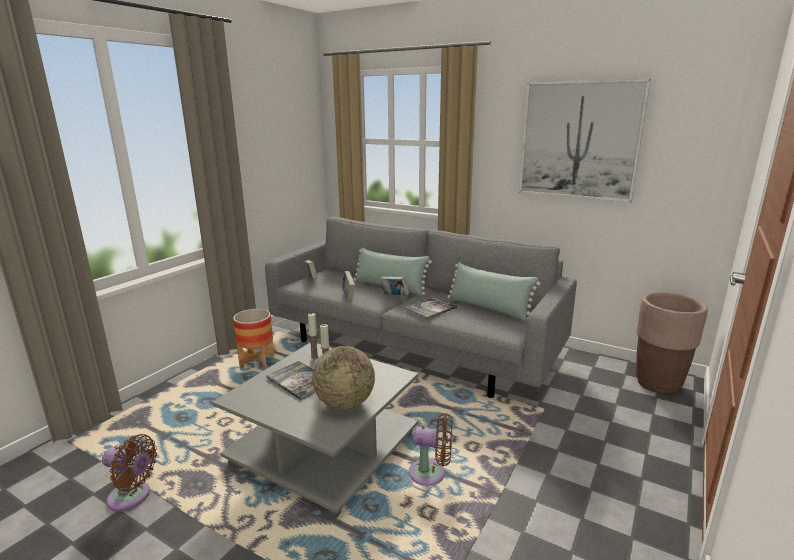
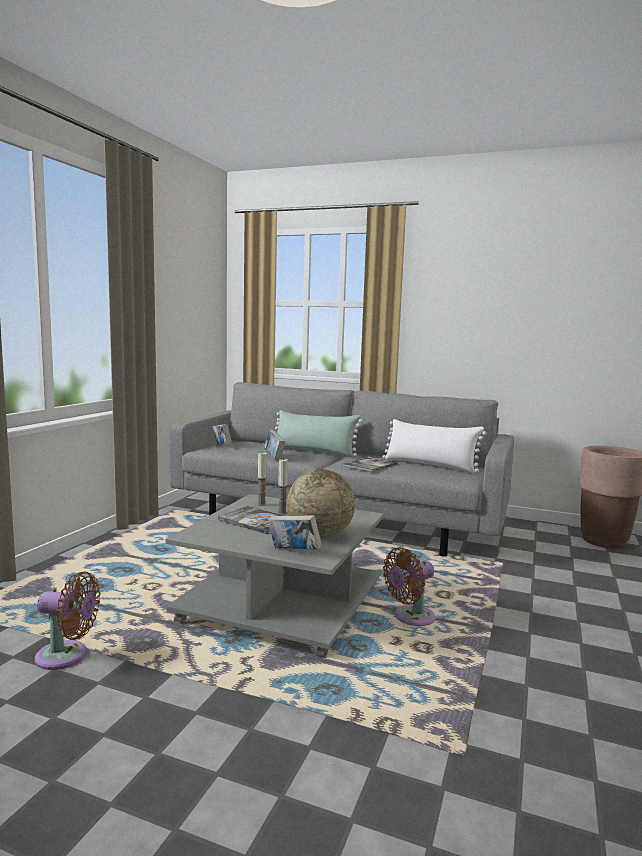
camera: 10 degrees left, 10 degrees down
planter [233,309,274,369] -> none
book [380,276,409,296] -> book moved to [268,515,322,550]
brown fan [409,413,453,486] -> brown fan turned 150 degrees clockwise [383,547,436,626]
green pillow [447,262,540,322] -> white pillow [382,419,487,473]
picture [519,79,651,202] -> none

